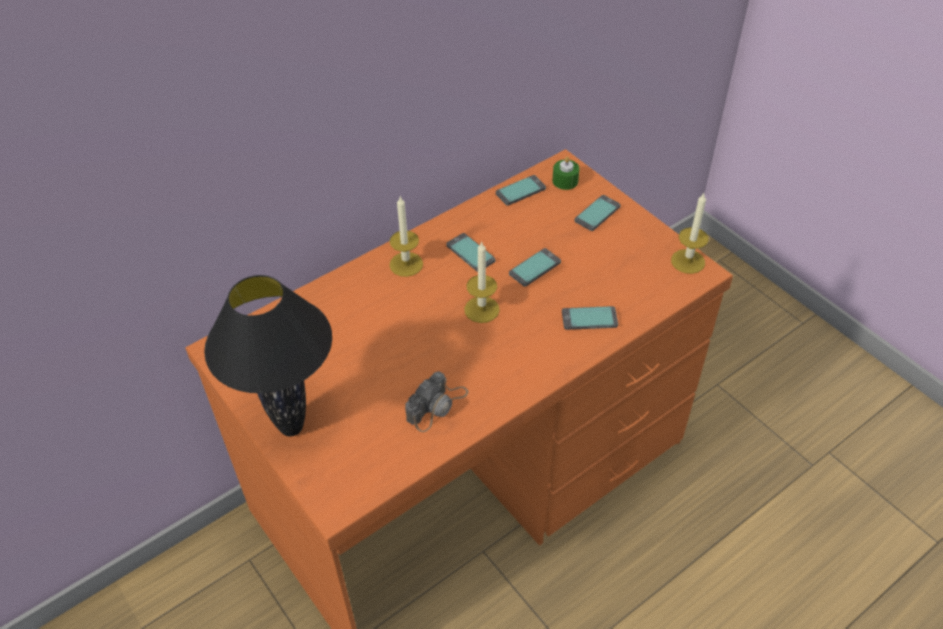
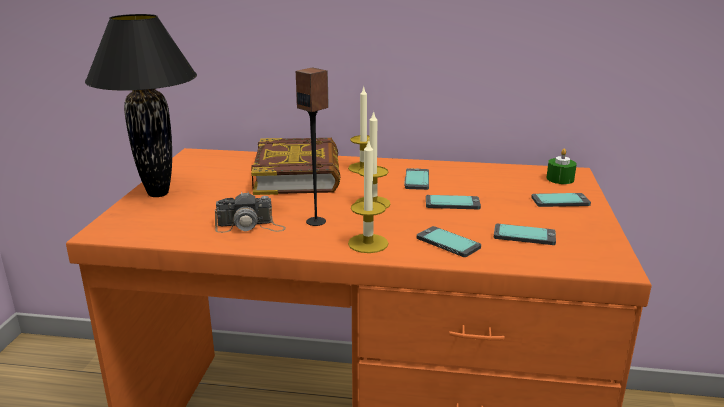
camera: 45 degrees right, 25 degrees down
phone [496,175,546,206] -> phone moved to [493,224,556,245]
candle [671,193,708,274] -> candle moved to [348,139,388,253]
none -> book [251,138,340,195]
none -> speaker [296,67,329,226]

